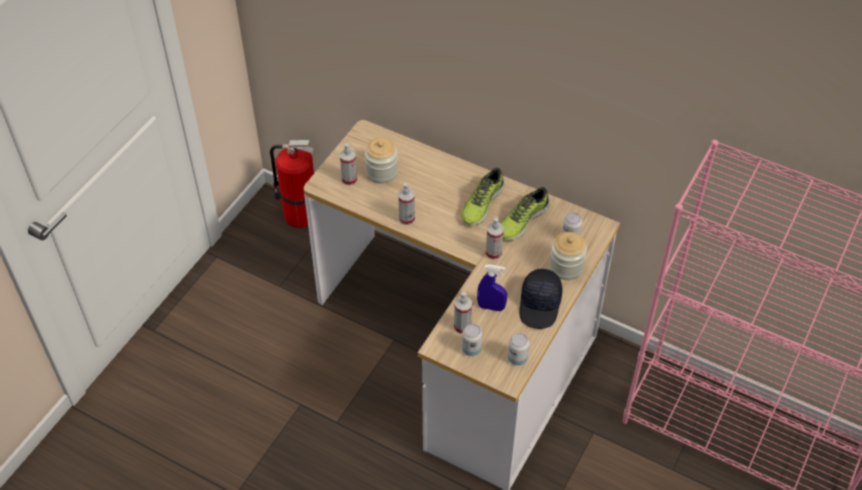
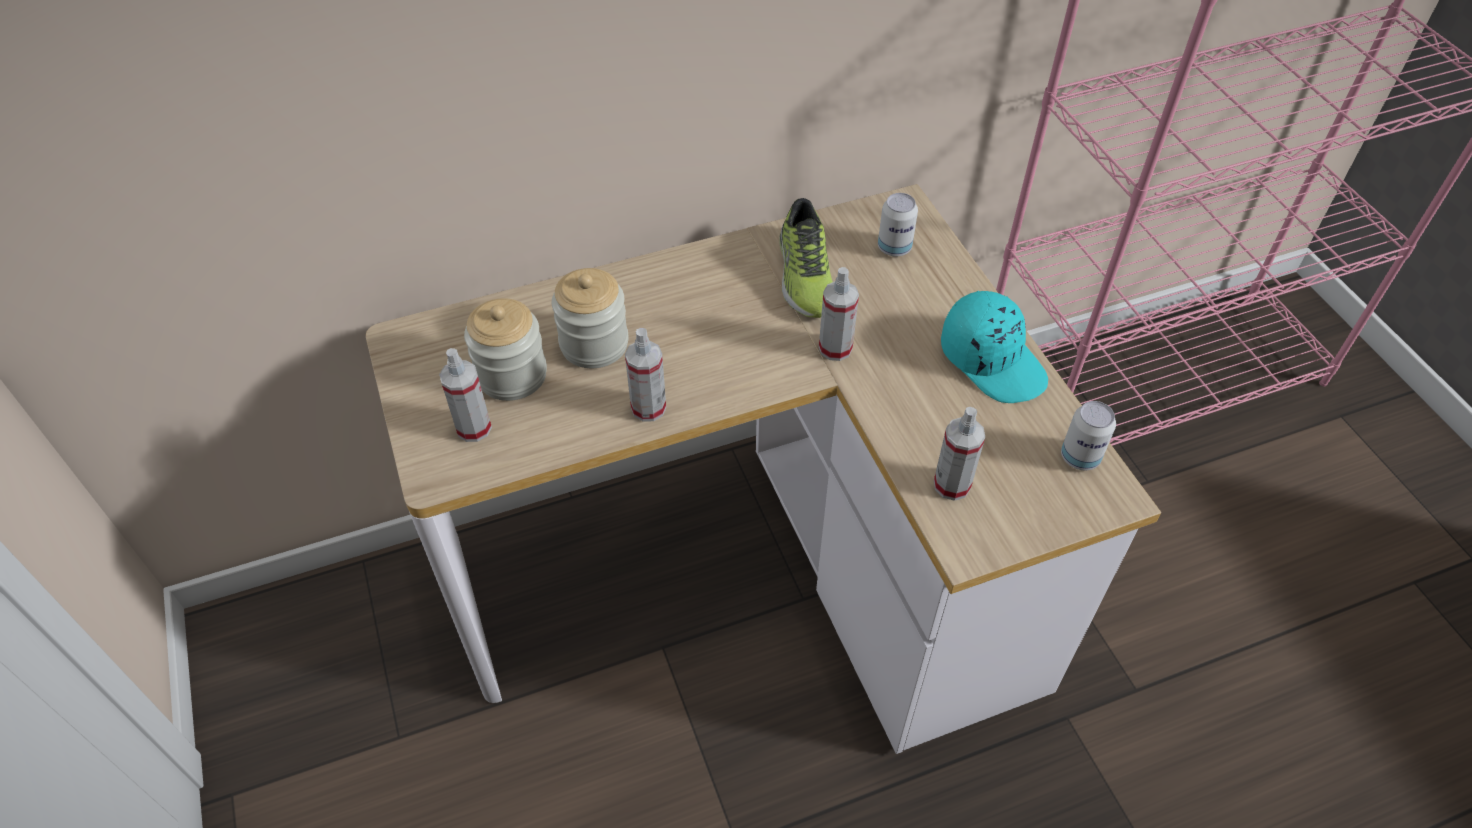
camera: 50 degrees left, 0 degrees up
fire extinguisher [270,140,314,228] -> none
shoe [461,168,504,226] -> none
can [462,324,482,356] -> none
blue spray bottle [477,264,507,311] -> none
black cap [519,269,563,329] -> turquoise cap [941,291,1048,403]
jar [549,232,587,280] -> jar moved to [552,268,629,368]

